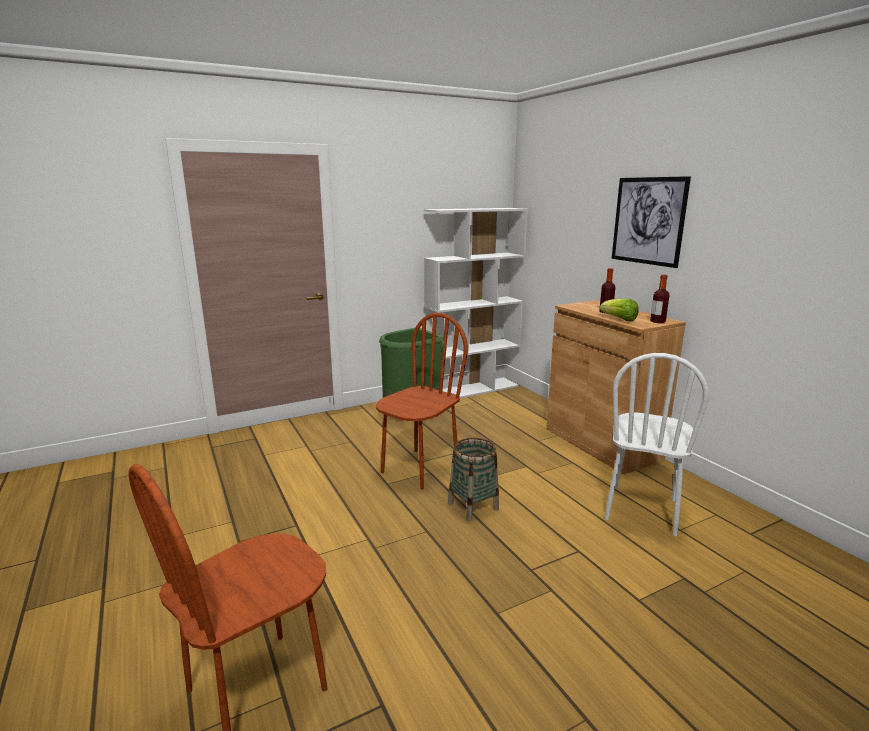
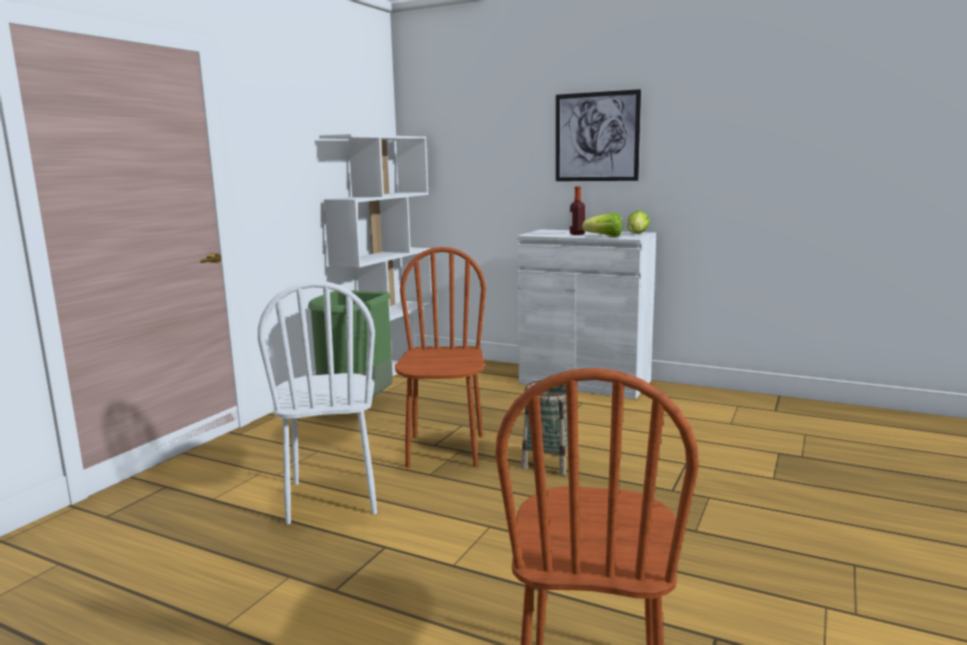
camera: 35 degrees left, 5 degrees down
brown cabinet [546,300,686,474] -> white cabinet [517,229,656,399]
white chair [605,353,709,536] -> white chair moved to [258,281,377,524]
bottle [650,275,669,323] -> lettuce [627,211,650,234]

